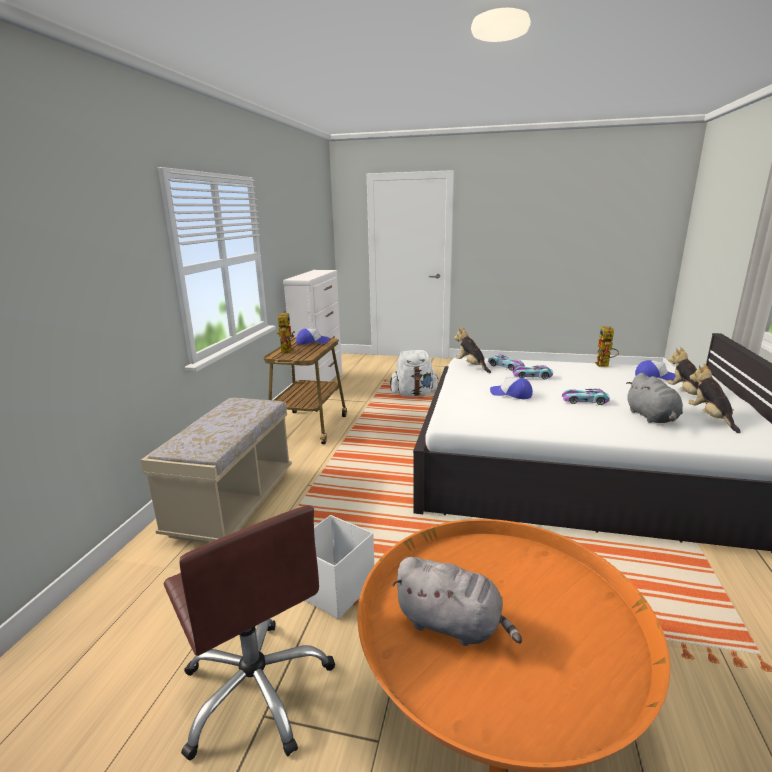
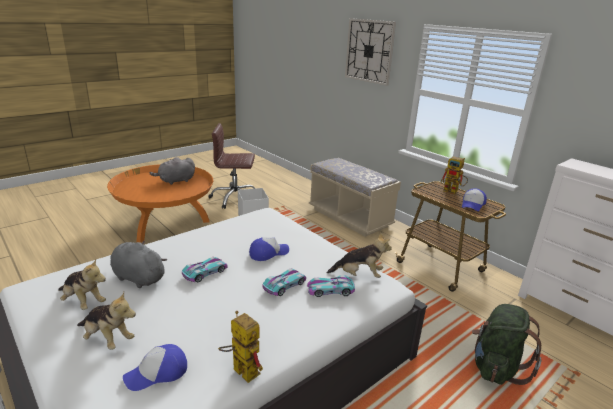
camera: 125 degrees right, 5 degrees up
white backpack [390,350,439,397] -> green backpack [472,304,542,385]
none -> wall clock [345,18,396,86]

